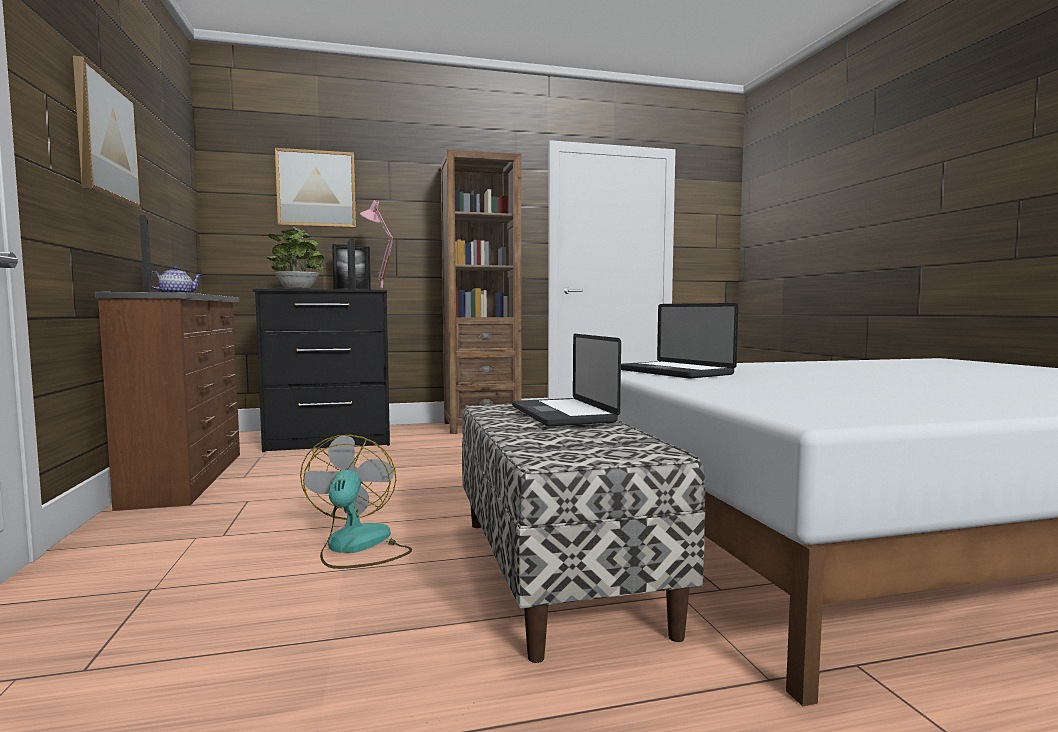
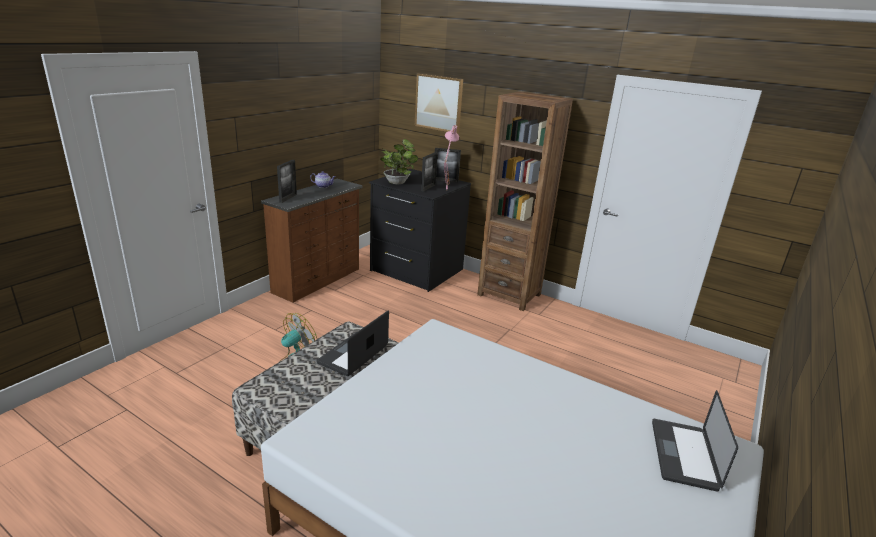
camera: 45 degrees right, 20 degrees up
picture [73,56,142,209] -> none
laptop [621,303,739,379] -> laptop moved to [652,390,738,491]

